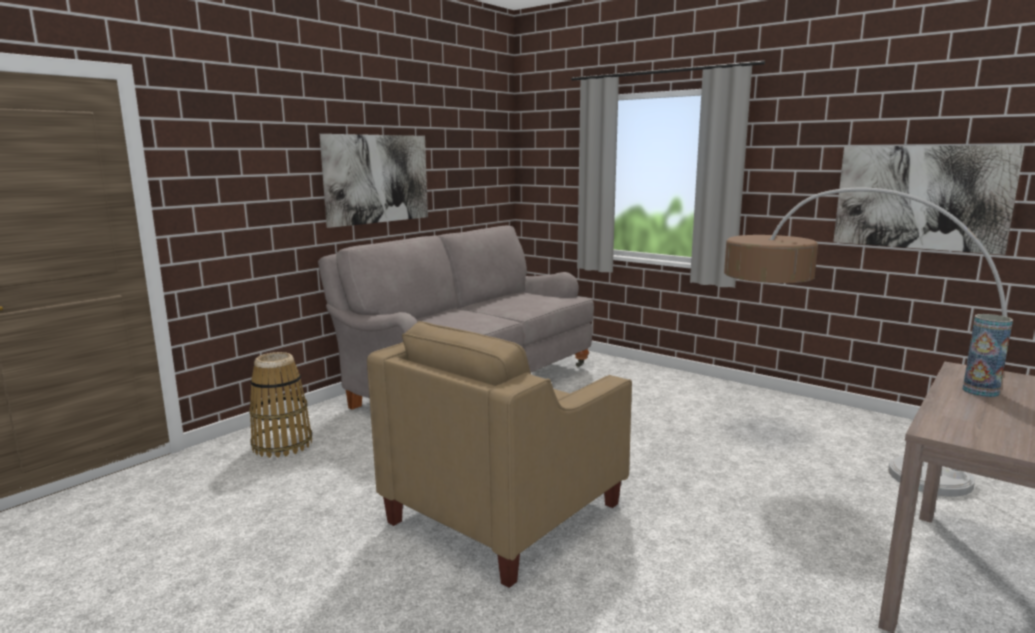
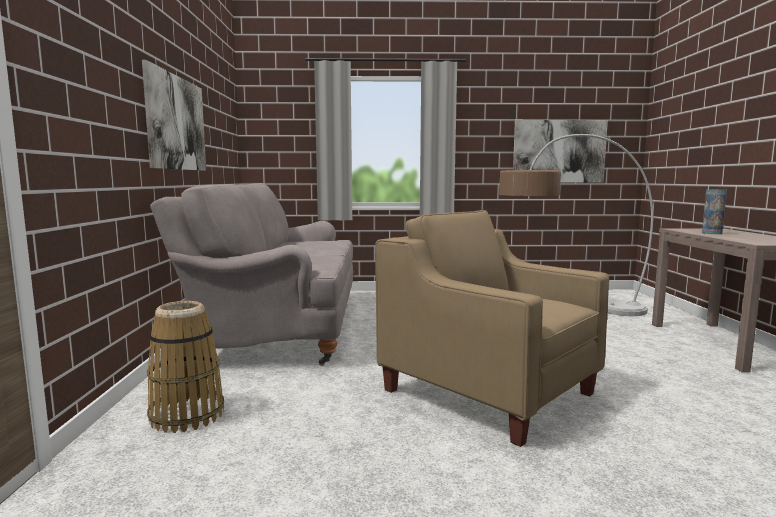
camera: 40 degrees left, 5 degrees down
beige armchair [367,321,632,588] -> beige armchair turned 135 degrees clockwise [375,210,609,447]

